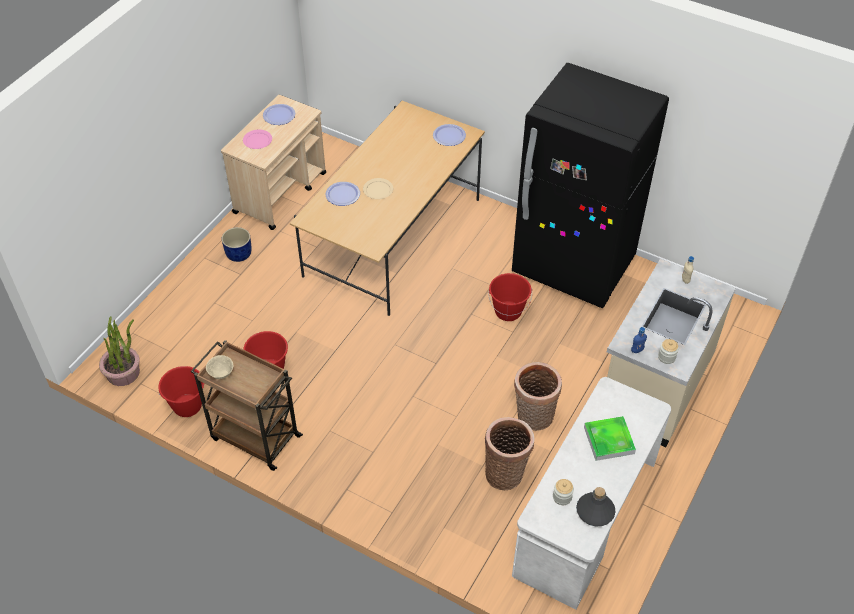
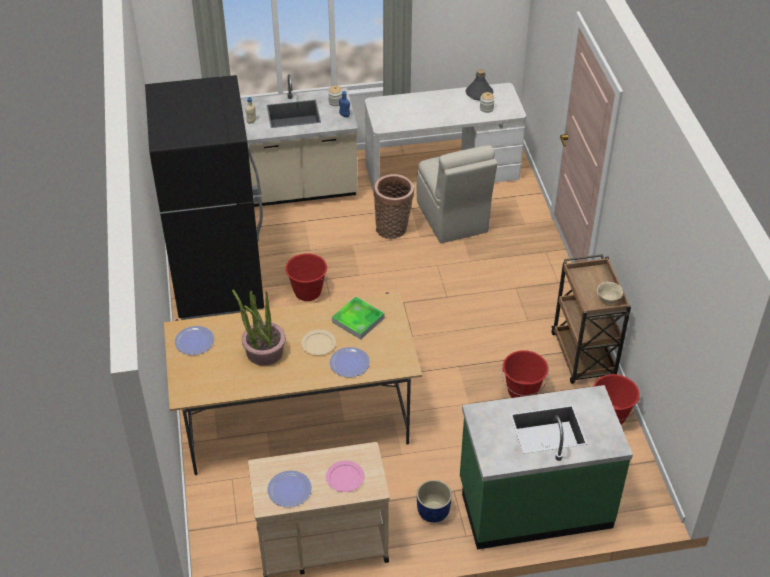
camera: 130 degrees left, 5 degrees down
potted plant [99,317,140,386] -> potted plant moved to [232,290,286,366]
basket [485,417,535,490] -> beige chair [417,145,498,243]
tray [584,416,636,461] -> tray moved to [332,297,385,339]
none -> green counter [460,385,633,549]

